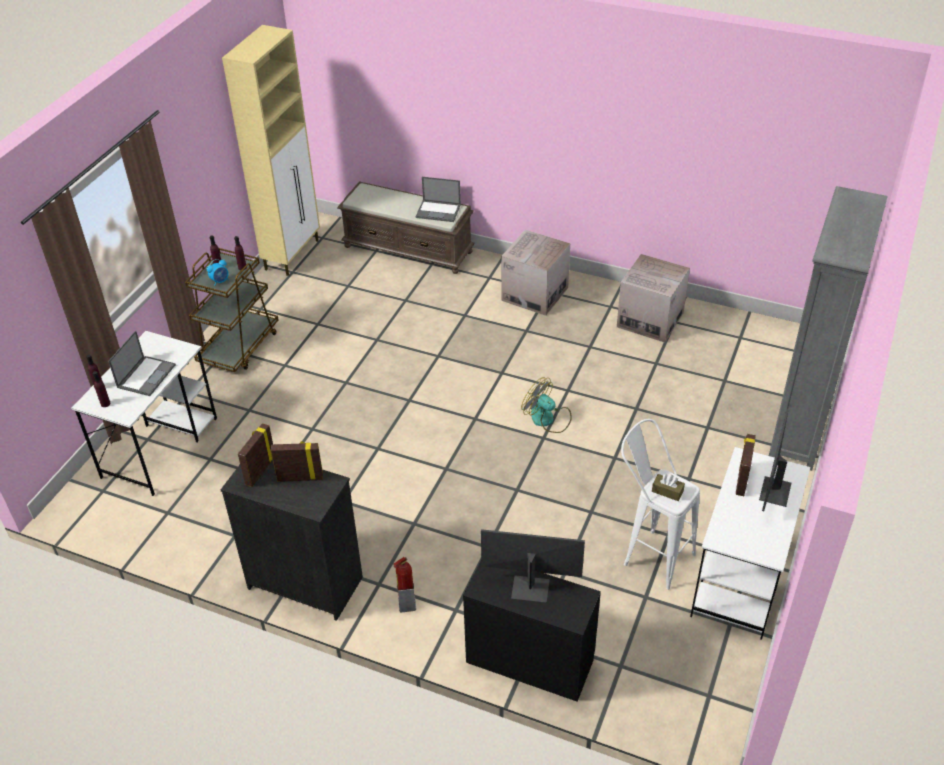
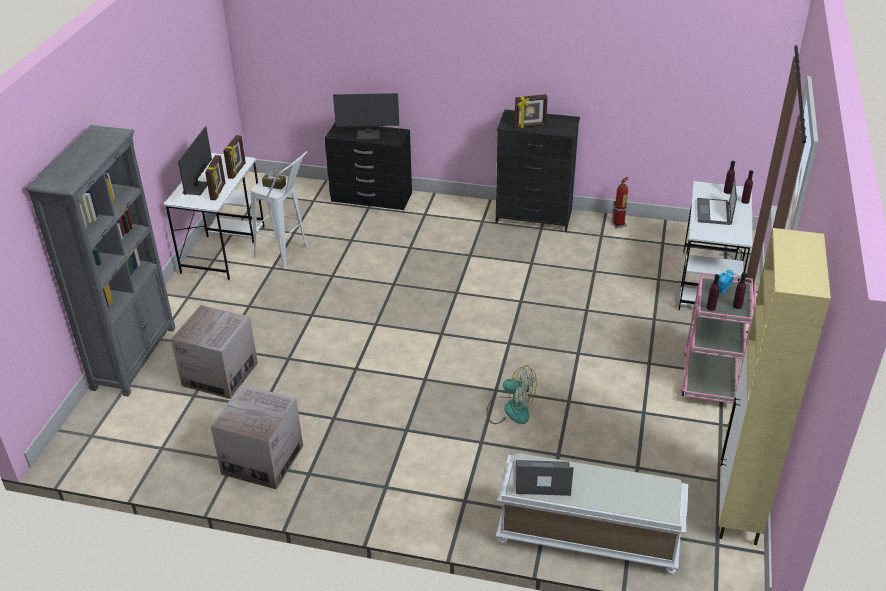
camera: 170 degrees right, 5 degrees down
brown cart [185,248,279,372] -> pink cart [681,272,756,403]
picture frame [238,423,273,487] -> picture frame moved to [223,135,246,179]
brown bench [337,181,475,274] -> white bench [496,453,689,575]
fire extinguisher [393,557,416,613] -> fire extinguisher moved to [611,177,629,228]
cardboard box [501,230,570,316] -> cardboard box moved to [171,305,258,399]
fan [521,377,572,433] -> fan moved to [486,365,536,424]

